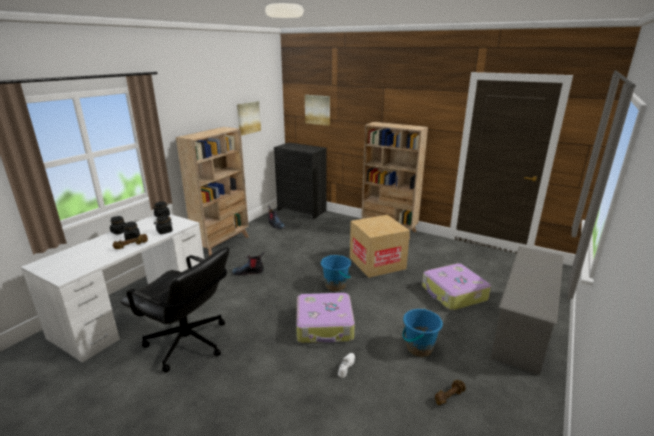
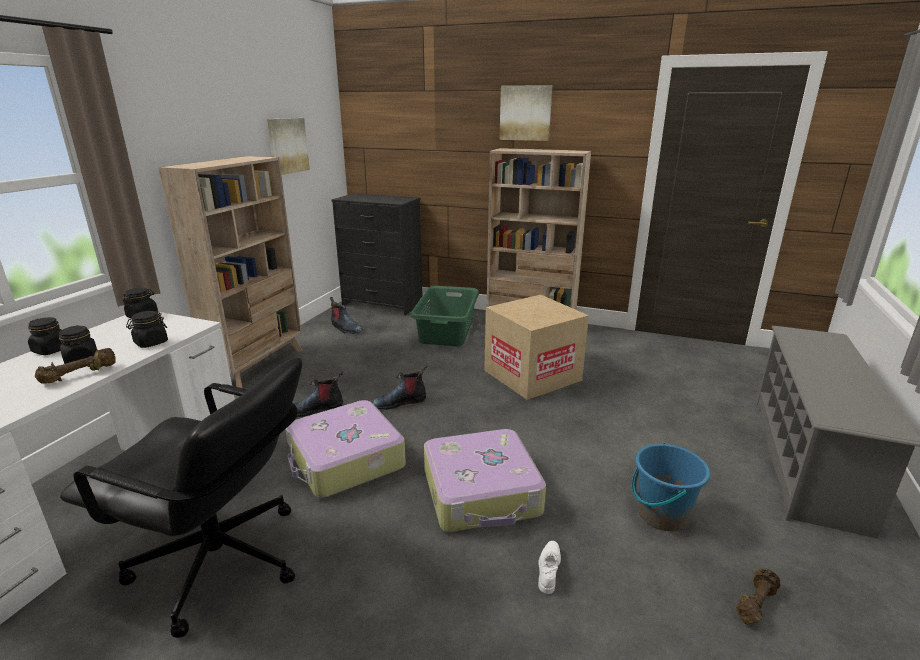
camera: 10 degrees left, 0 degrees up
picture [305,95,330,126] -> picture moved to [499,85,552,141]
blue bucket [321,255,351,291] -> none
suitcase [422,263,491,310] -> suitcase moved to [285,400,406,498]
none -> boot [373,365,427,410]
none -> green laundry basket [410,286,479,346]

